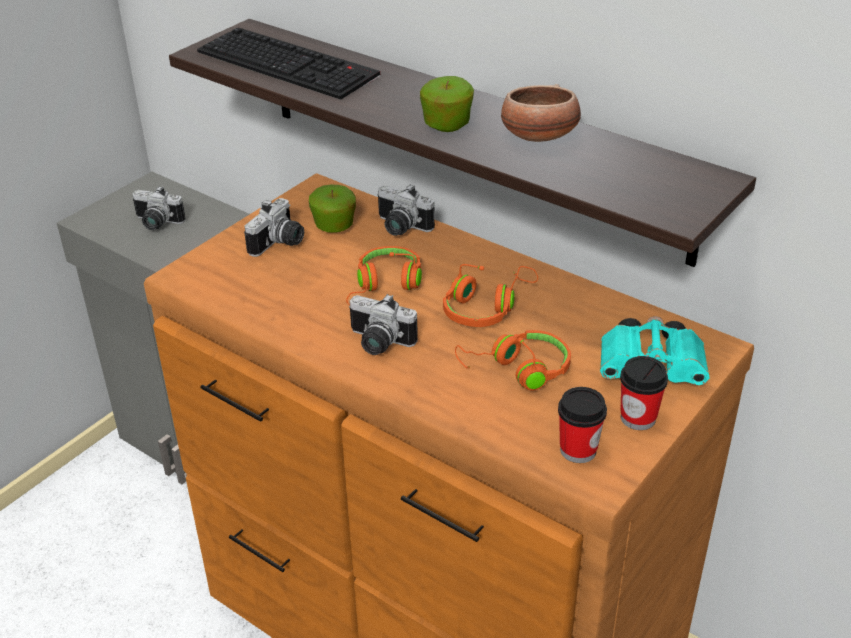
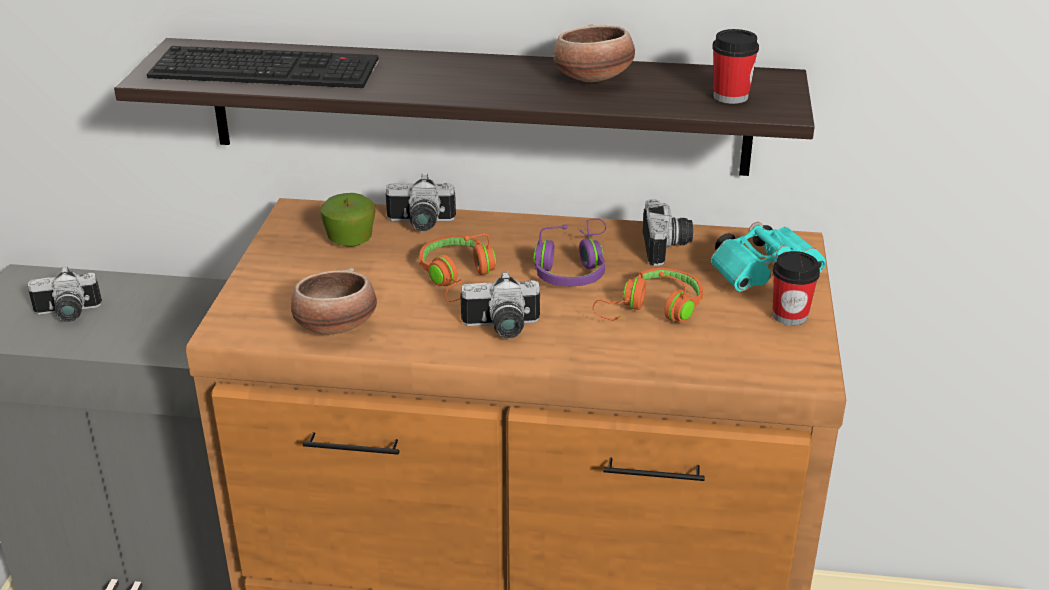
camera: 30 degrees left, 5 degrees down
camera [244,198,304,257] -> camera moved to [643,199,693,266]
apple [420,76,474,132] -> none
orange headphones [443,264,538,327] -> purple headphones [533,219,606,286]
cup [558,387,607,463] -> cup moved to [712,29,759,104]
none -> bowl [291,268,377,334]

